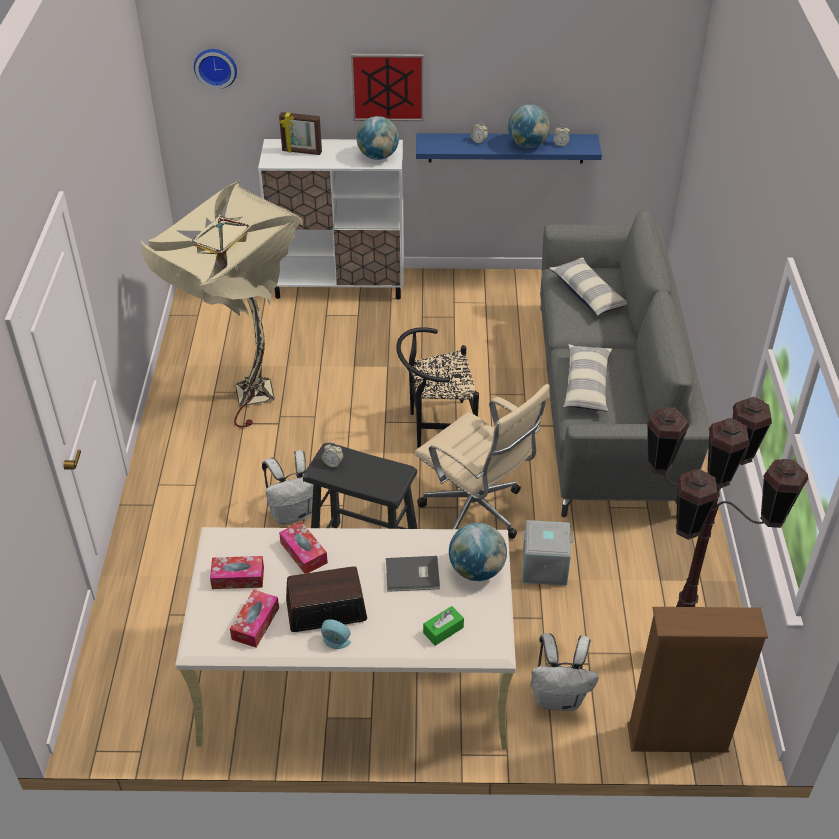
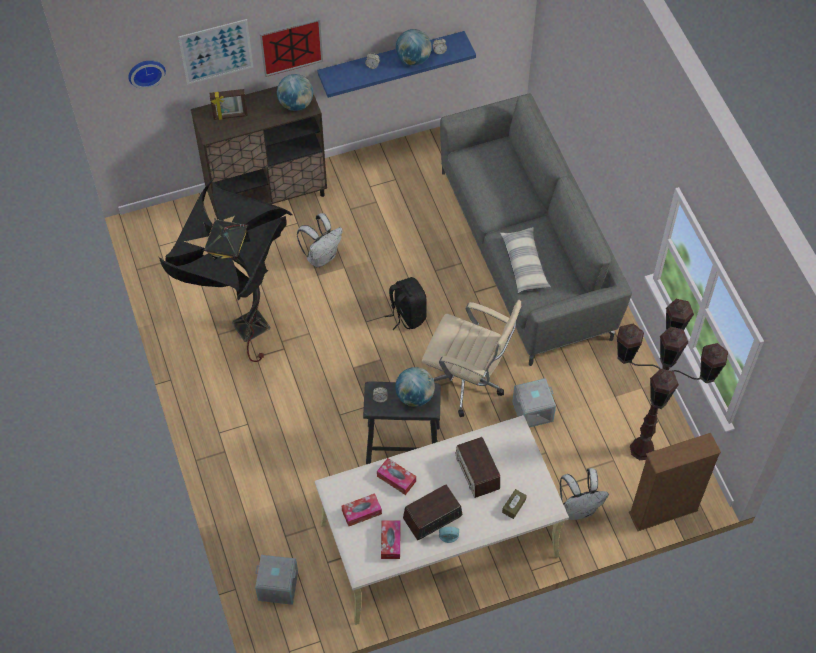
camera: 20 degrees left, 15 degrees up
beige floor lamp [141,181,303,428] -> black floor lamp [159,180,293,362]
white cabinet [258,139,404,300] -> brown cabinet [191,86,327,221]
white backpack [262,450,313,525] -> white backpack moved to [297,213,343,267]
grey book [386,556,440,592] -> radio [456,437,500,498]
black chair [396,327,479,448] -> black backpack [385,277,427,330]
green tissue box [423,606,464,646] -> brown tissue box [502,489,527,519]
globe [449,523,507,581] -> globe moved to [395,367,435,407]
pillow [549,257,627,316] -> none
none -> picture [178,19,253,85]
none -> grey storage box [255,555,298,605]

